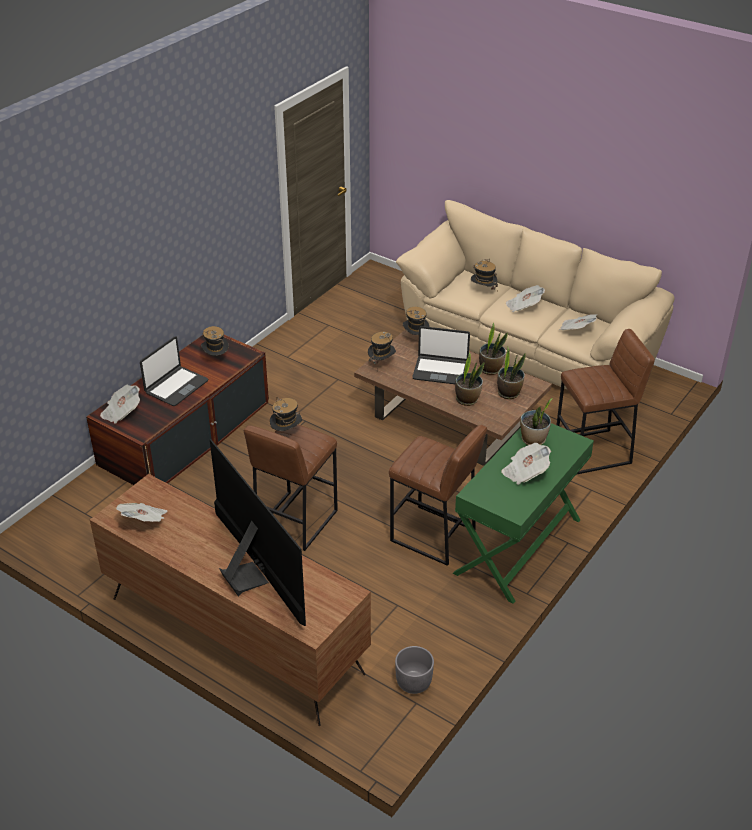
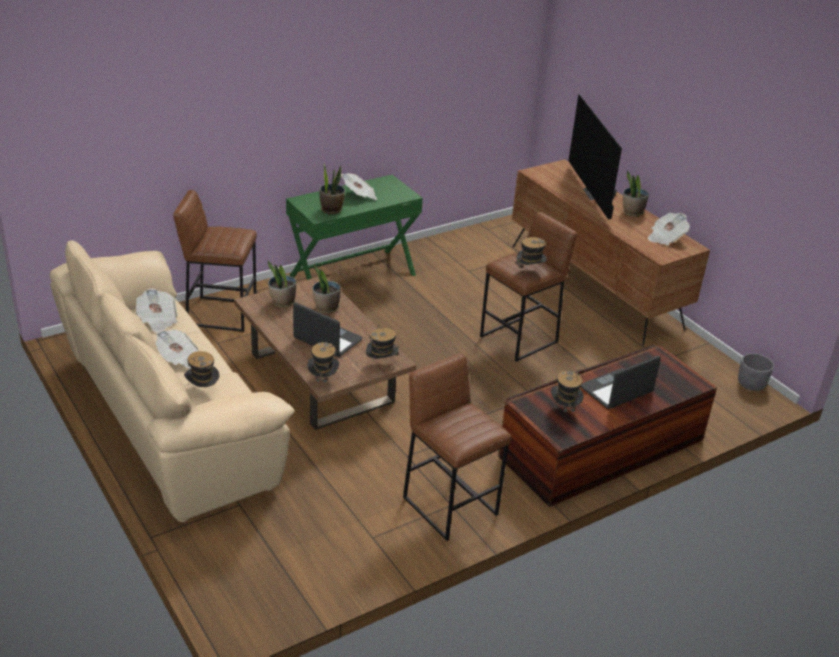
camera: 160 degrees left, 5 degrees down
newspaper [100,385,140,424] -> none
brown stool [389,425,487,566] -> brown stool moved to [403,353,511,541]
grey planter [395,646,434,694] -> grey planter moved to [738,353,774,391]
potted plant [479,322,508,375] -> potted plant moved to [623,170,649,217]

